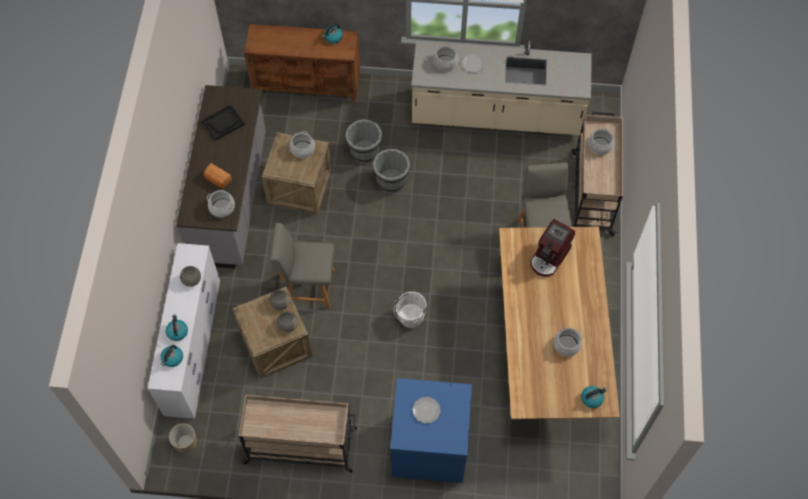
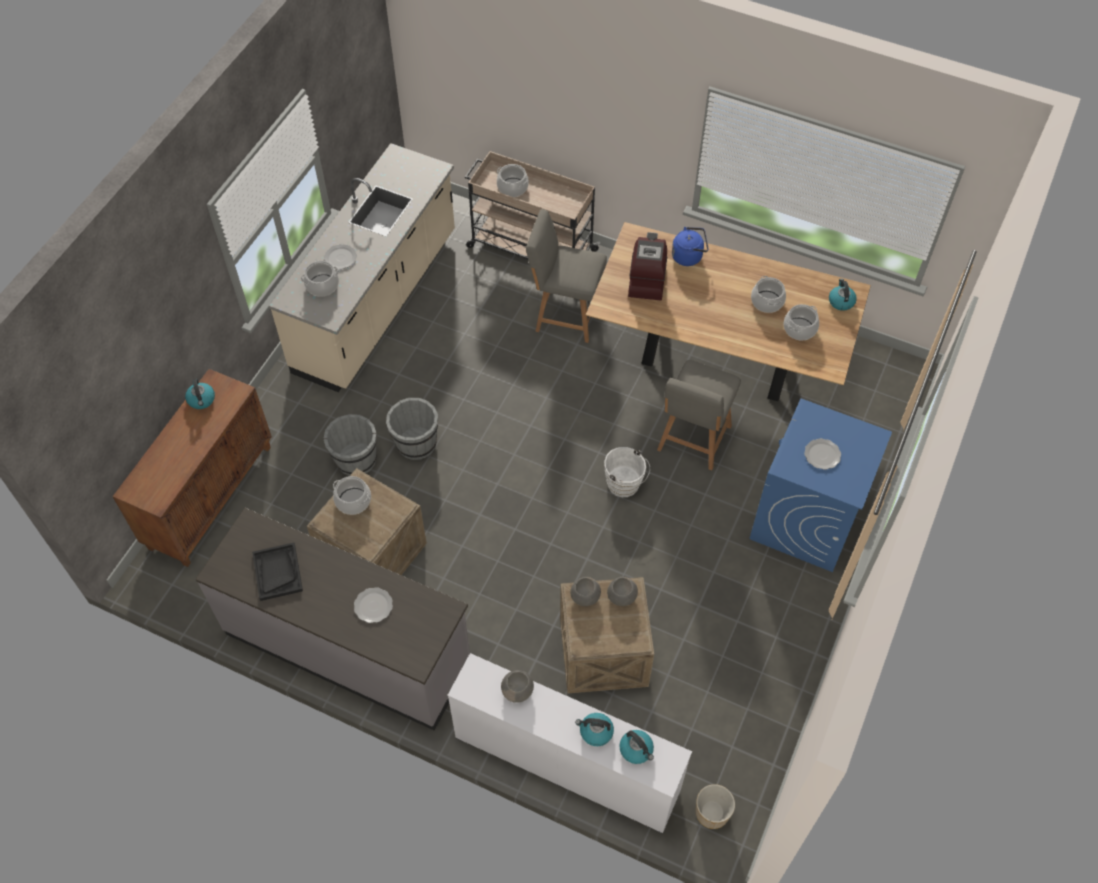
camera: 70 degrees left, 5 degrees down
bread [204,163,232,188] -> plate [354,587,393,623]
cooking pot [207,190,235,217] -> cooking pot moved to [784,304,819,341]
beige cart [239,395,357,473] -> none
grey chair [270,223,335,309] -> grey chair moved to [657,360,741,471]
coffee machine [530,219,575,276] -> coffee machine turned 135 degrees counterclockwise [628,232,667,300]
none -> blue kettle [672,227,708,266]

